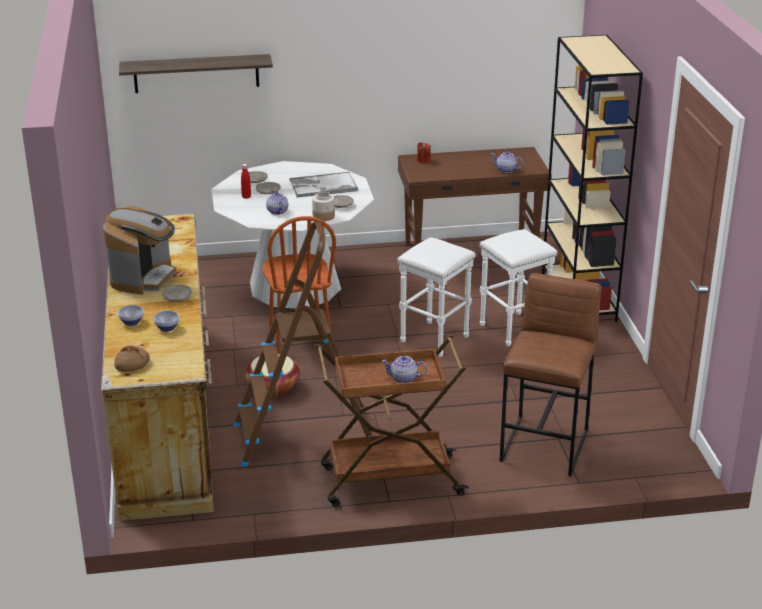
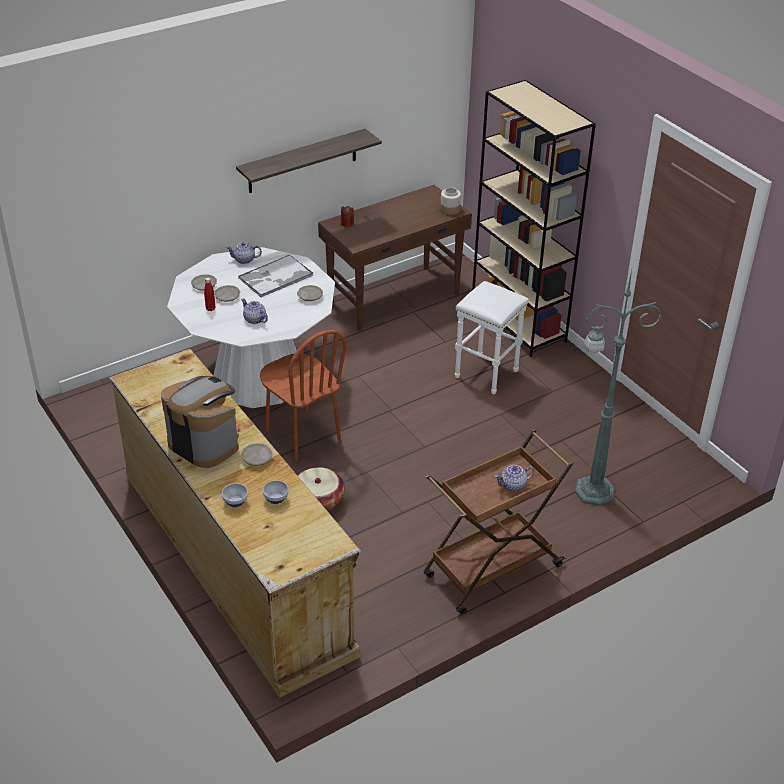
camera: 25 degrees left, 10 degrees up
coffee machine [103,206,176,295] -> coffee machine turned 45 degrees counterclockwise [161,376,239,468]
bread [114,345,150,372] -> none
shelf [119,54,273,93] -> shelf moved to [236,129,382,193]
brown step ladder [233,222,373,467] -> none
jar [312,192,335,221] -> jar moved to [440,188,461,215]
white stool [397,238,476,357] -> none
teapot [491,151,523,173] -> teapot moved to [226,242,262,264]
brown stool [500,273,601,476] -> green floor lamp [575,270,662,506]

